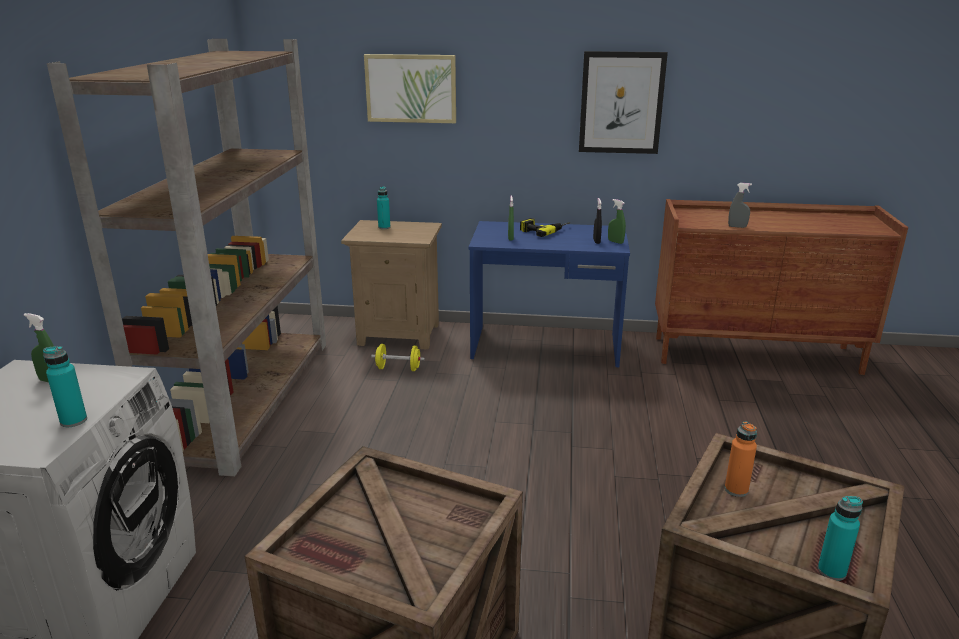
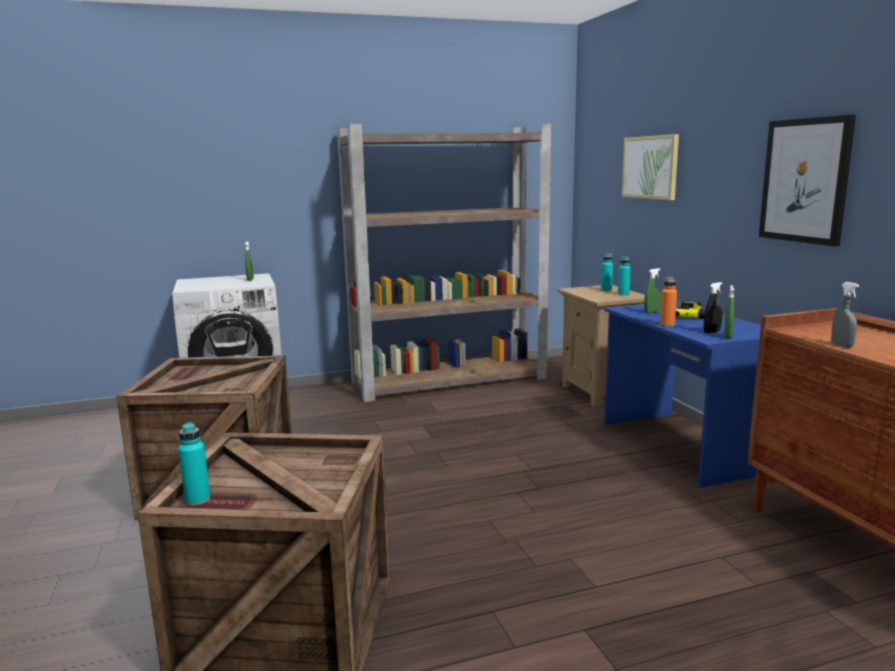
camera: 65 degrees right, 10 degrees down
turquoise bottle [43,346,87,427] -> turquoise bottle moved to [618,256,631,296]
yellow dumbbell [371,344,425,371] -> none
orange bottle [725,422,757,497] -> orange bottle moved to [660,277,677,327]

